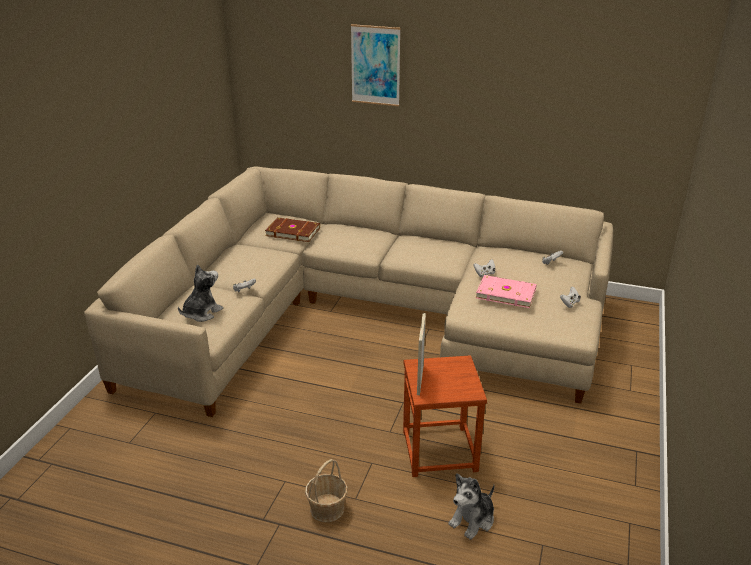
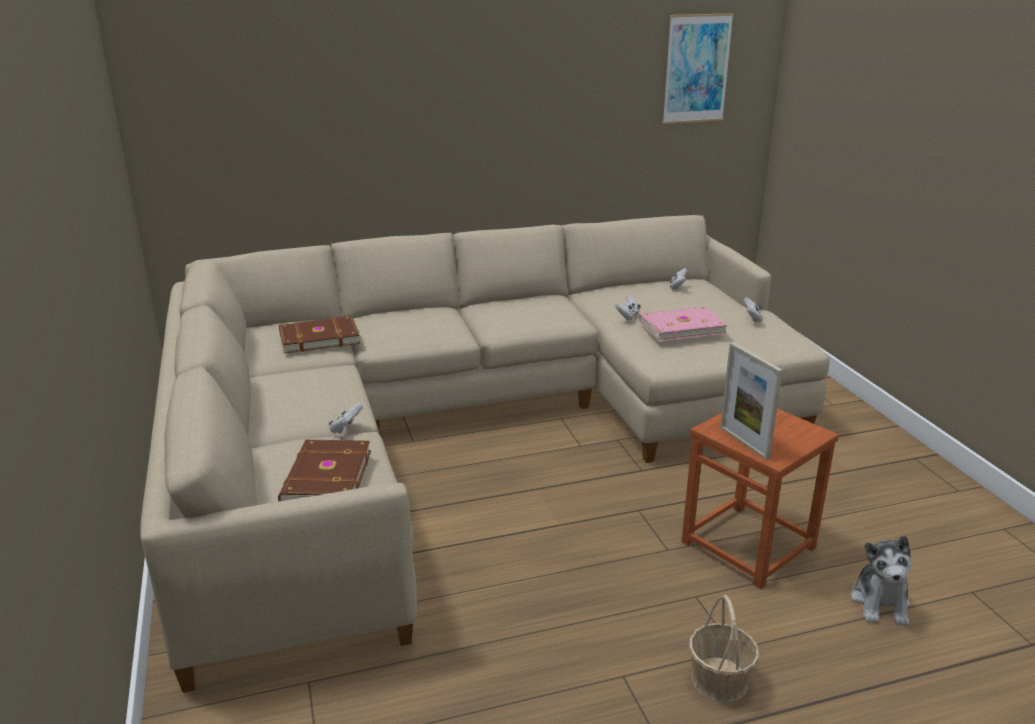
camera: 35 degrees left, 5 degrees down
plush toy [178,264,223,322] -> brown book [278,440,371,501]
picture [351,24,401,106] -> picture moved to [663,13,734,124]

